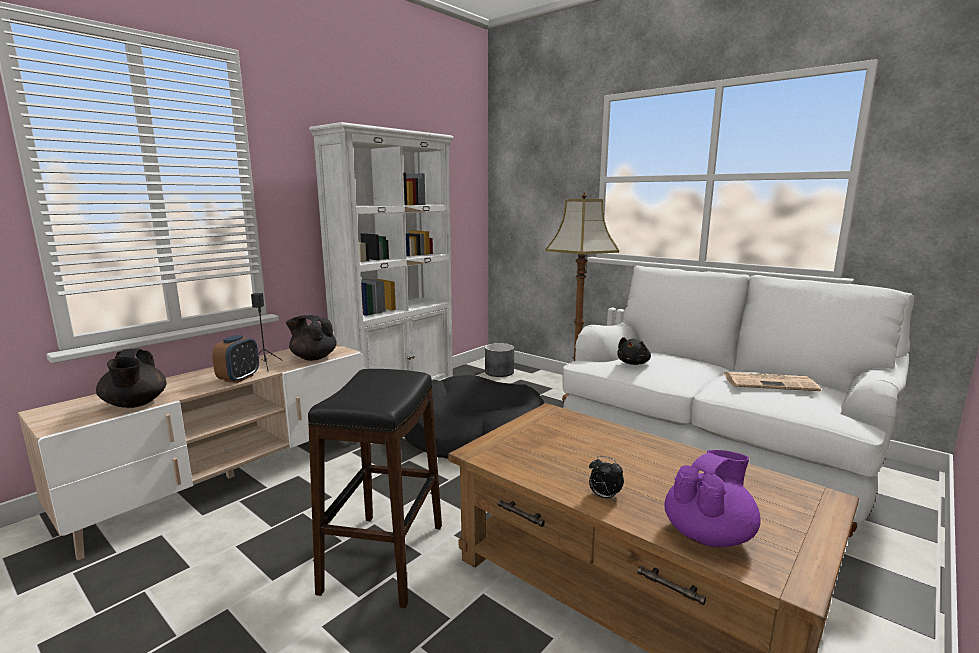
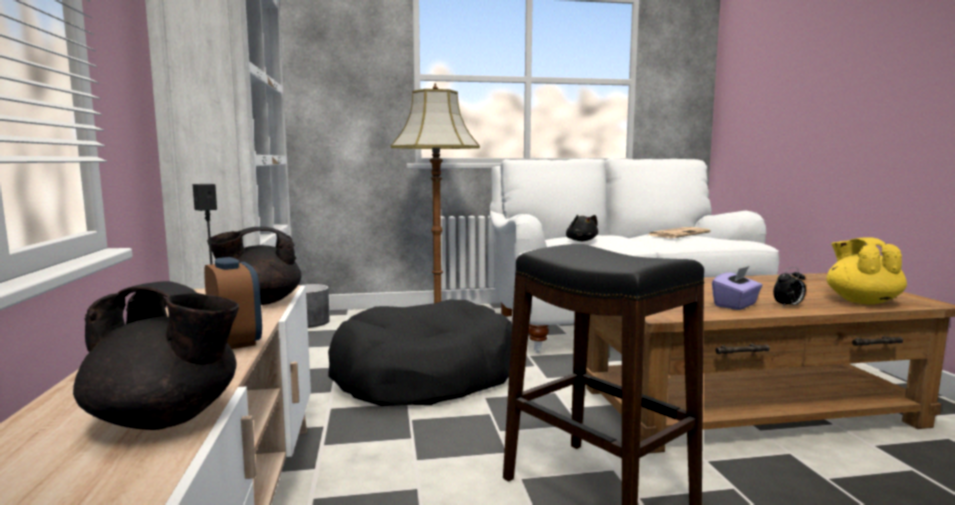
camera: 50 degrees left, 5 degrees down
purple teapot [664,450,761,547] -> yellow teapot [826,237,907,304]
none -> purple tissue box [712,266,762,310]

